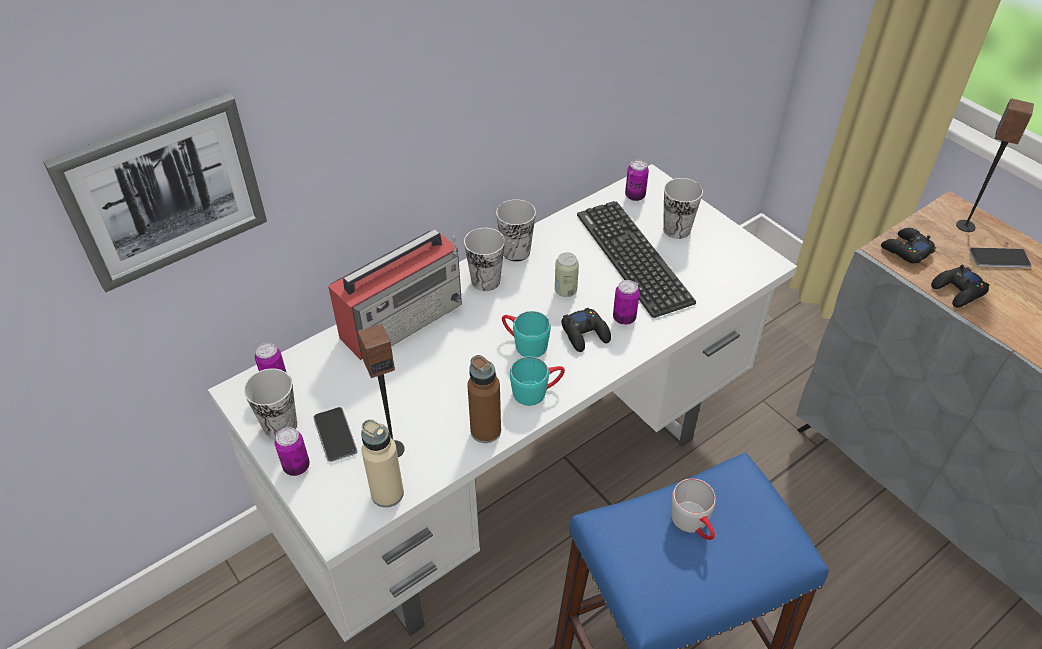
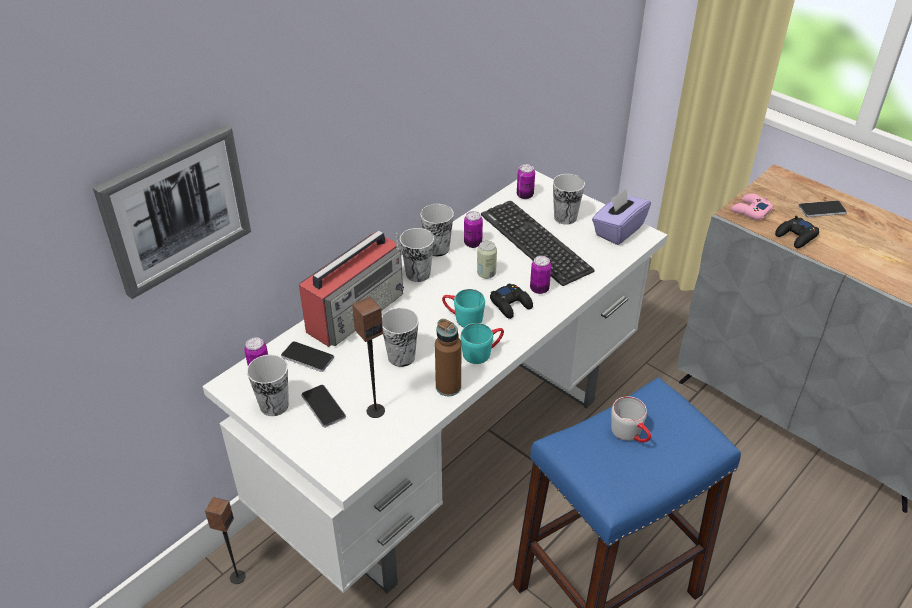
camera: 10 degrees left, 5 degrees down
can [275,427,310,476] -> can moved to [464,211,483,248]
beige bottle [361,419,404,508] -> none
black game controller [881,228,936,263] -> pink game controller [731,193,774,220]
speaker [956,98,1034,232] -> speaker moved to [205,497,246,584]
none -> phone [281,341,334,372]
none -> cup [382,308,419,367]
none -> purple tissue box [592,188,651,245]

